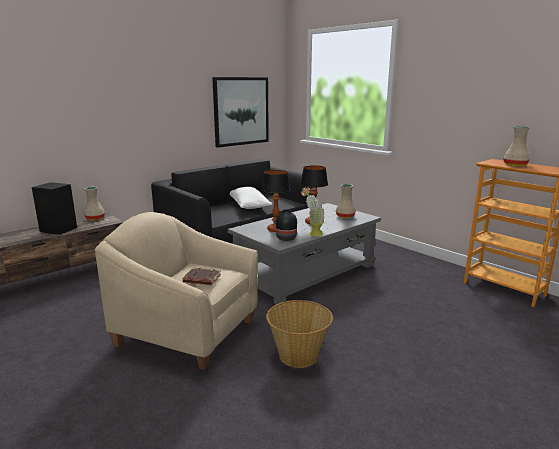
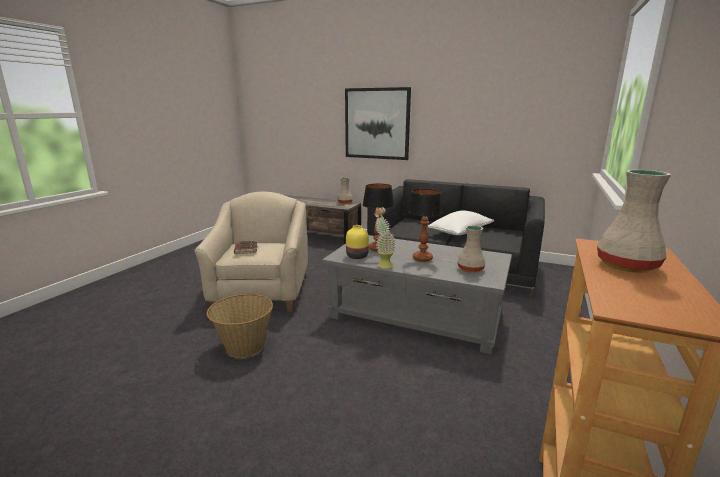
camera: 65 degrees right, 0 degrees up
black speaker [32,182,77,235] -> none
picture [212,77,269,148] -> picture moved to [345,87,411,160]
black vase [276,209,297,241] -> yellow vase [346,225,369,259]

